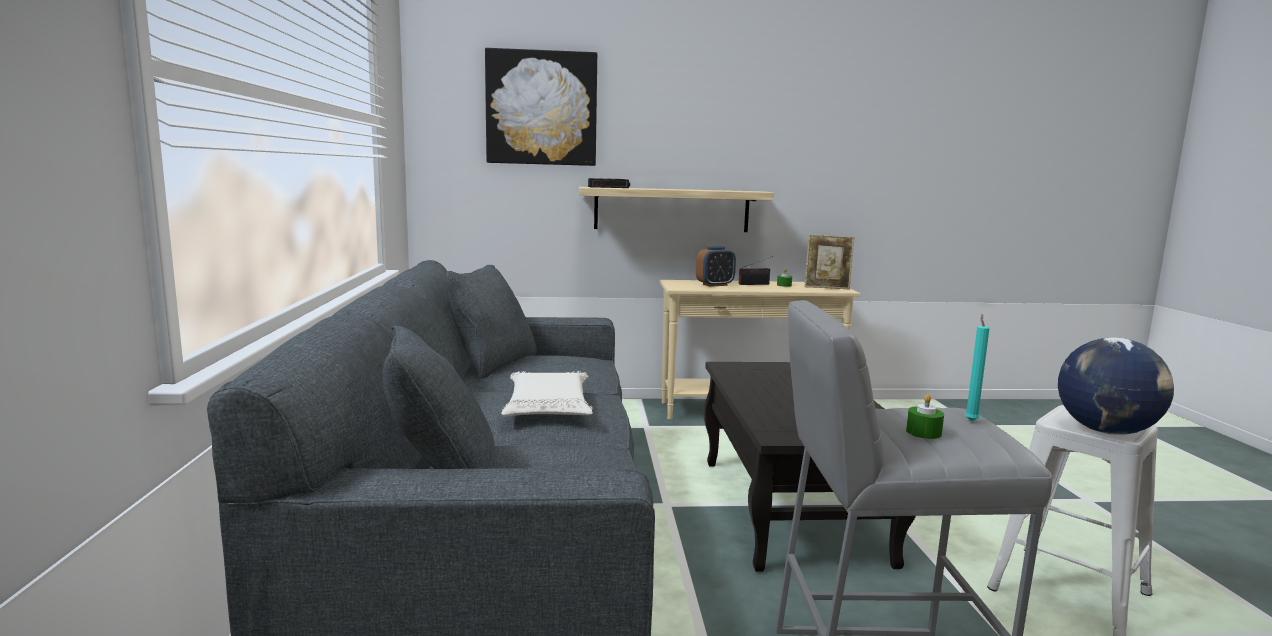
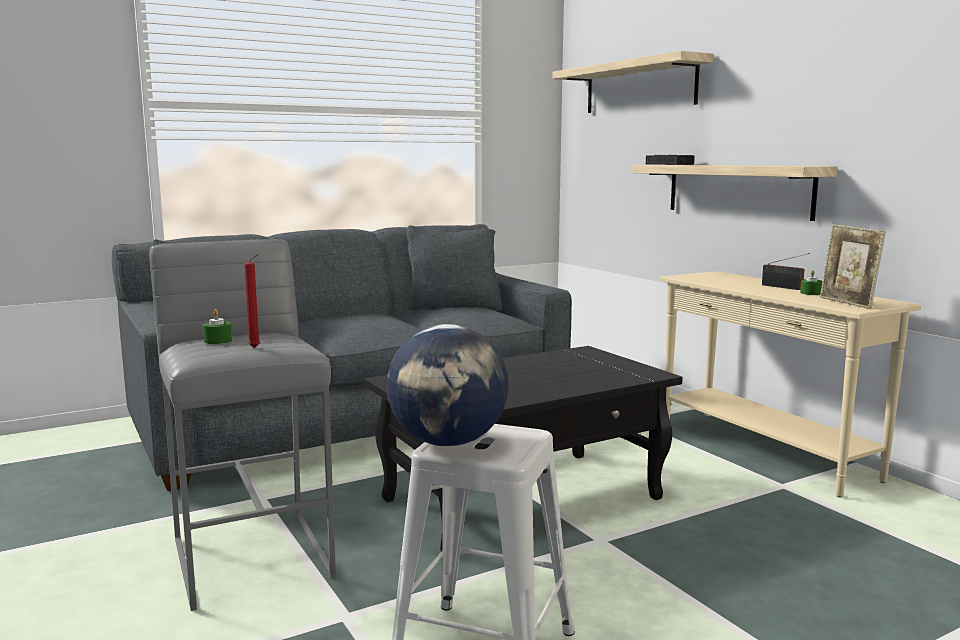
camera: 65 degrees right, 0 degrees up
picture [485,48,597,166] -> shelf [553,51,713,113]
white pillow [501,371,593,417] -> none
alarm clock [696,246,736,287] -> none
turquoise candle [965,314,990,422] -> red candle [244,254,260,348]

